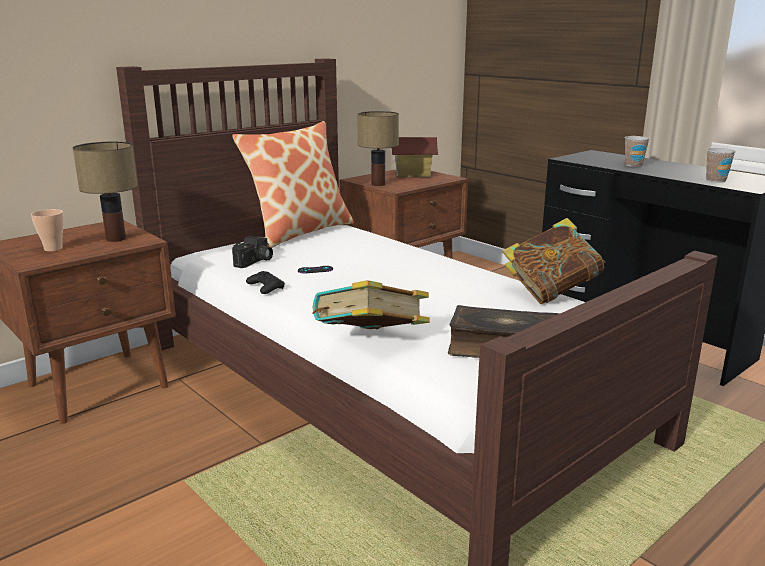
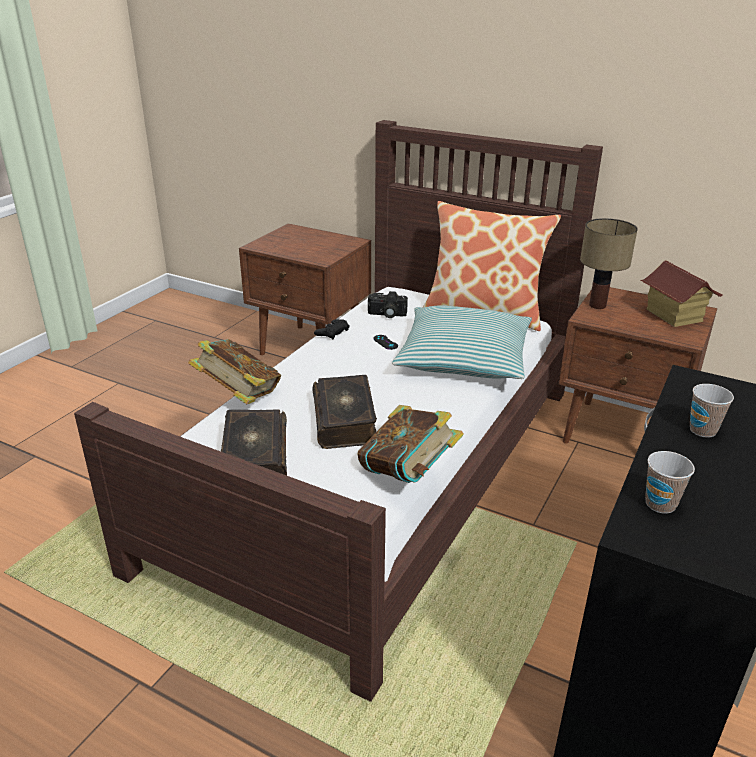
camera: 70 degrees right, 10 degrees up
cup [31,209,64,252] -> none
table lamp [73,142,138,242] -> none
none -> book [312,375,377,449]
none -> pillow [392,306,532,379]

